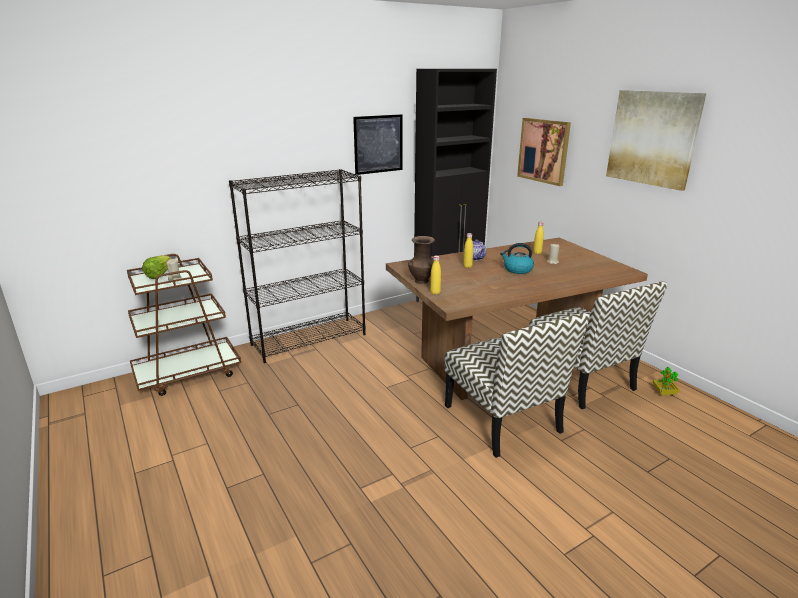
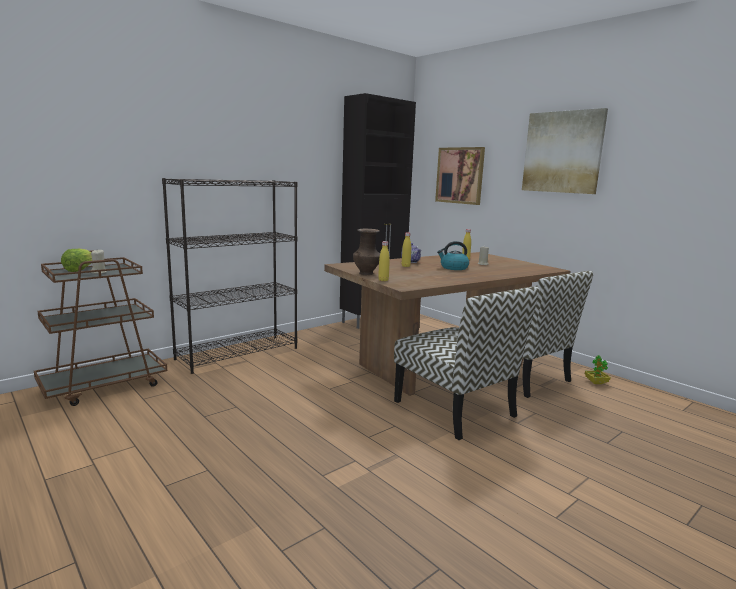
camera: 10 degrees left, 10 degrees down
picture [353,114,403,175] -> none

